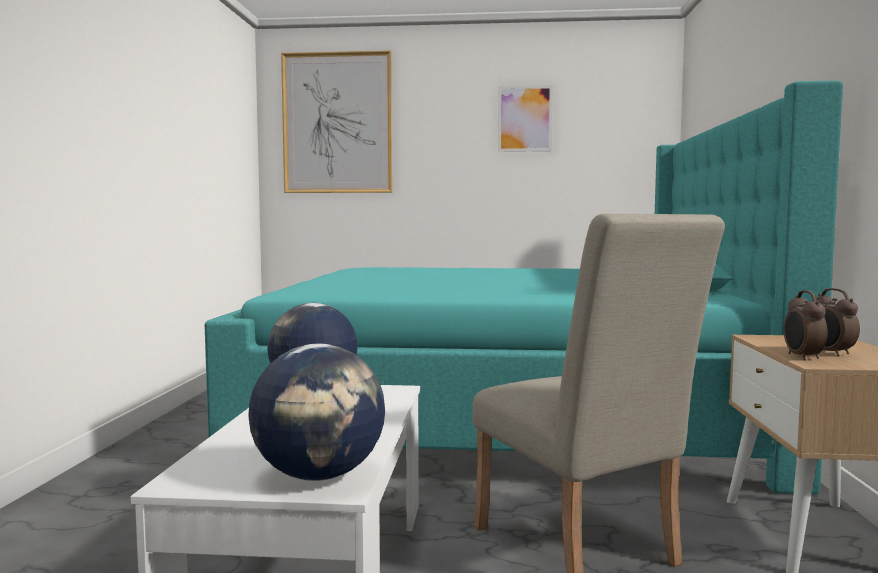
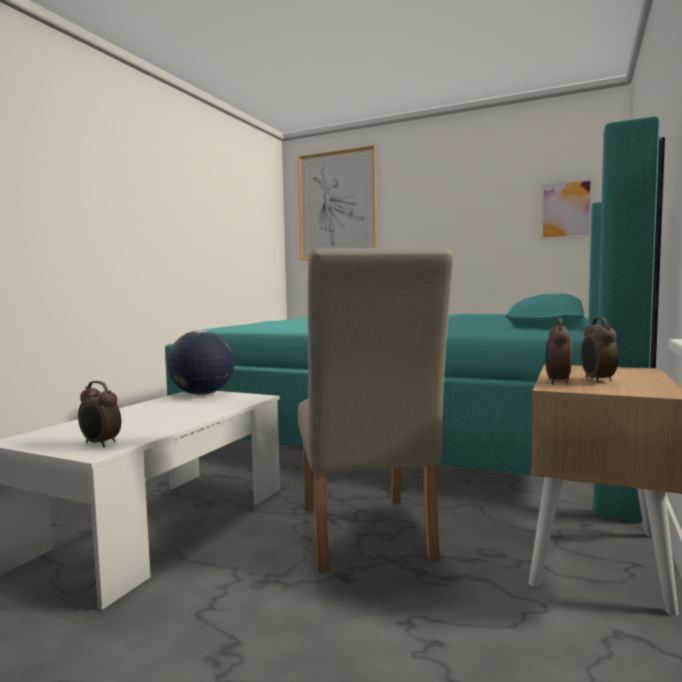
camera: 20 degrees right, 0 degrees up
globe [248,344,385,481] -> alarm clock [78,381,121,447]
picture [498,85,553,152] -> picture moved to [540,178,594,240]

